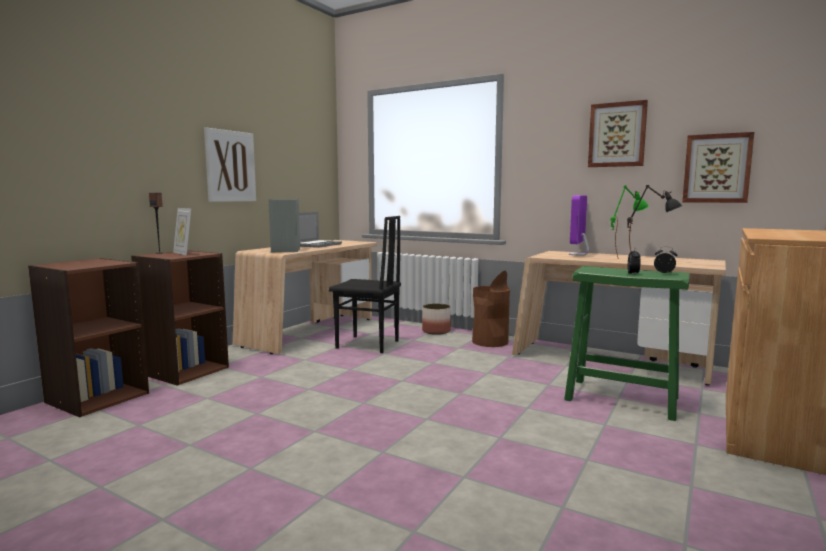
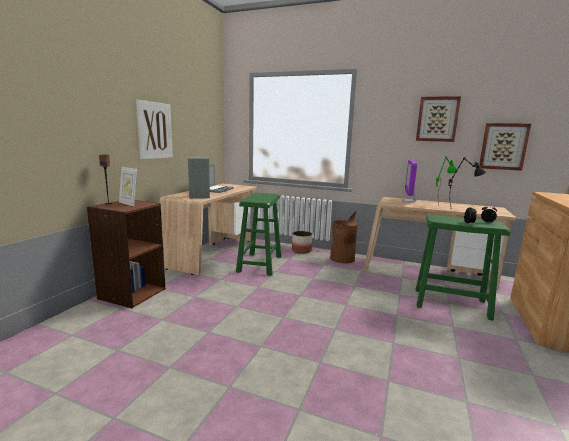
camera: 10 degrees left, 5 degrees up
brown bookcase [28,258,149,417] -> none
black chair [329,216,401,353] -> green stool [236,193,282,276]

